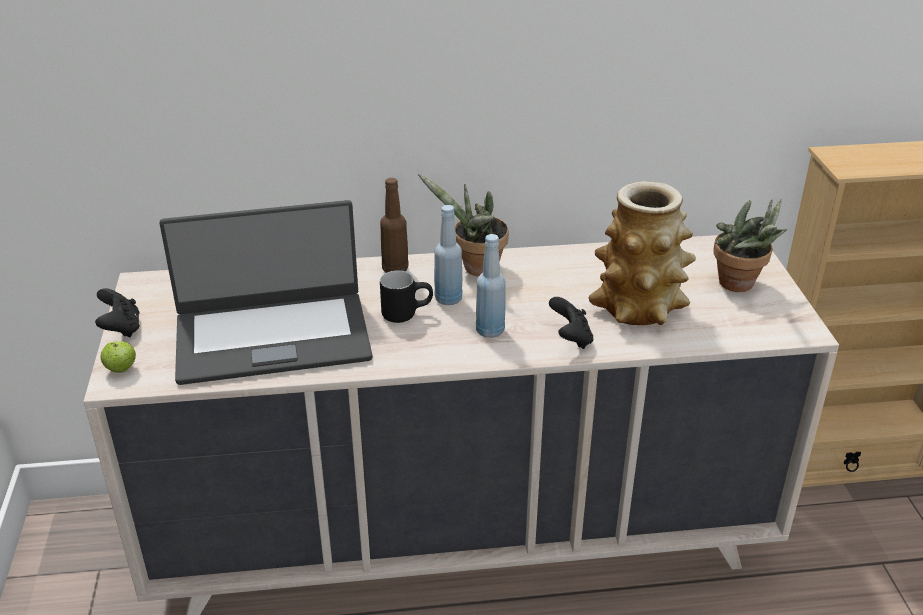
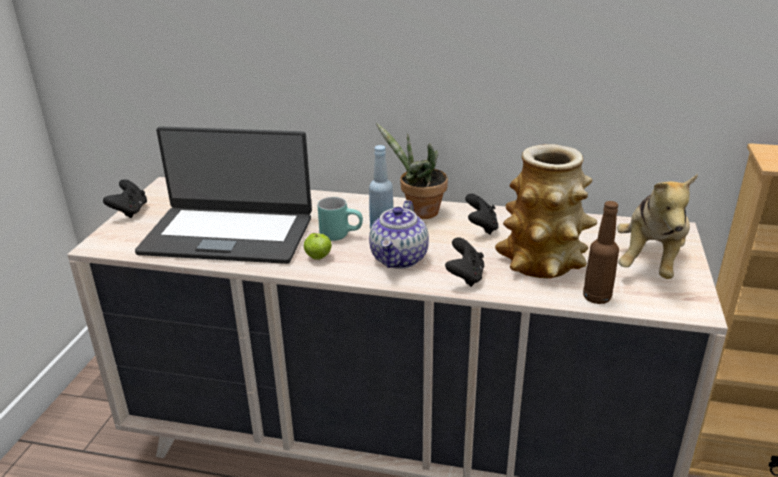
camera: 20 degrees right, 5 degrees down
apple [101,341,136,373] -> apple moved to [304,233,332,260]
brown bottle [380,178,409,273] -> brown bottle moved to [583,201,619,304]
black mug [380,270,433,323] -> turquoise mug [318,197,363,241]
blue bottle [476,234,506,338] -> teapot [369,200,429,269]
potted plant [713,199,787,292] -> plush toy [617,174,698,279]
none -> black game controller [465,194,499,235]

